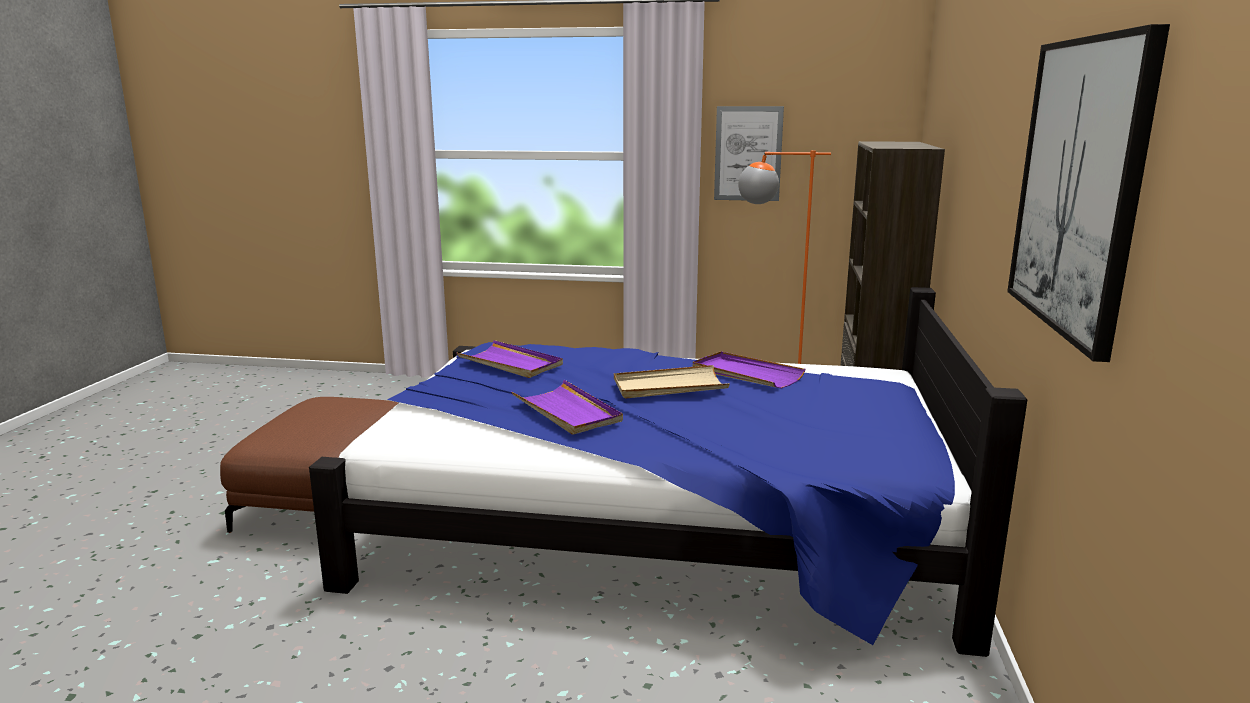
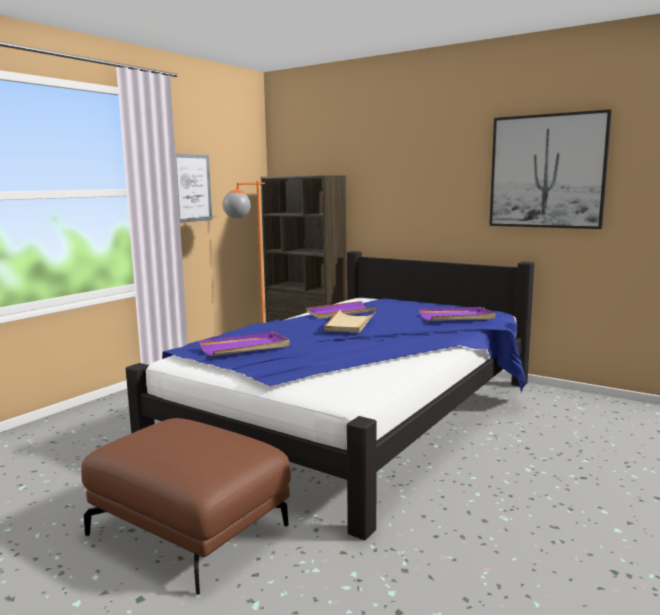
camera: 65 degrees left, 5 degrees down
purple tray [511,380,623,435] -> purple tray moved to [419,307,495,321]

